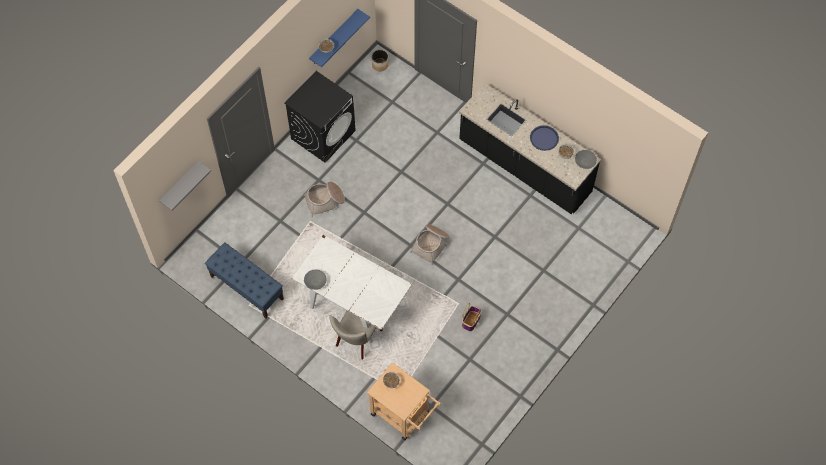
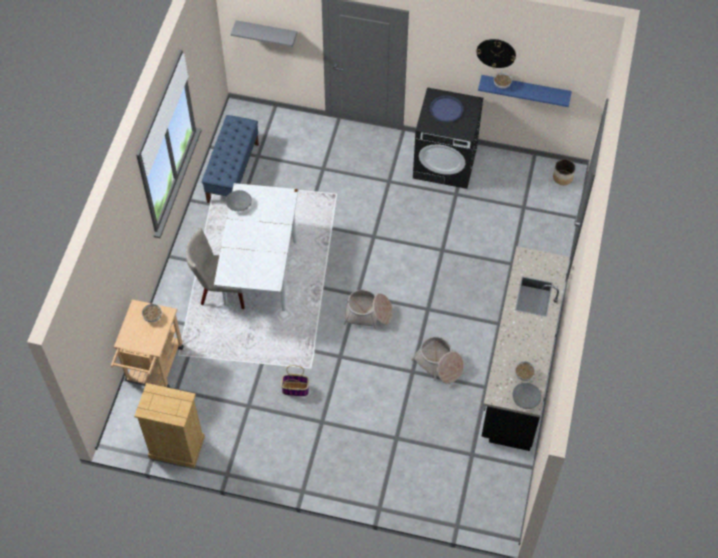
camera: 65 degrees right, 5 degrees down
basket [304,182,345,217] -> basket moved to [411,336,464,384]
blue tray [530,125,559,151] -> blue tray moved to [430,96,464,122]
none -> beige dresser [134,383,205,468]
none -> wall clock [476,39,516,68]

